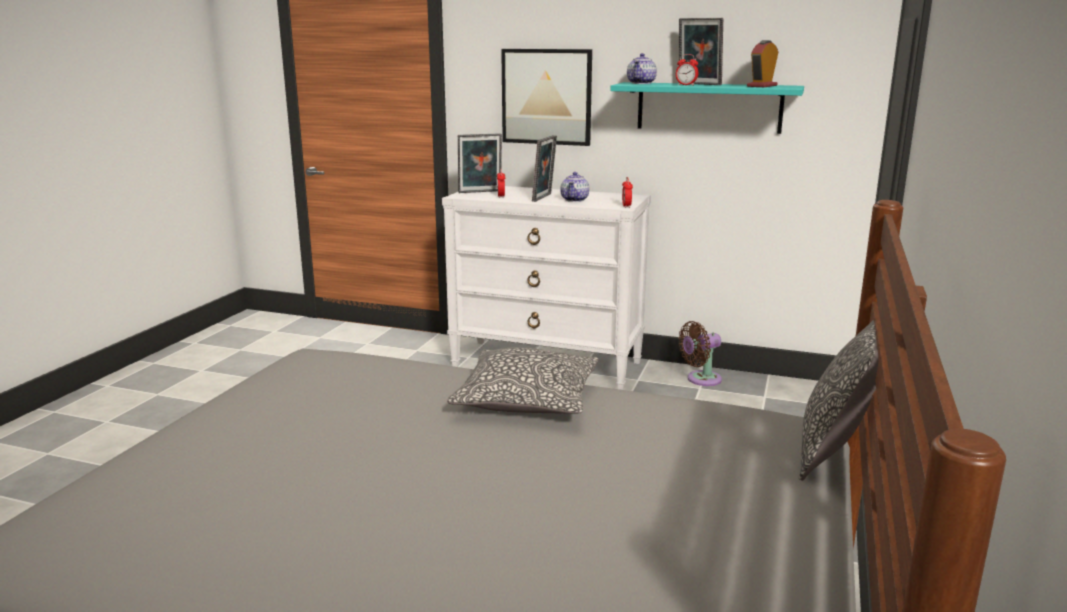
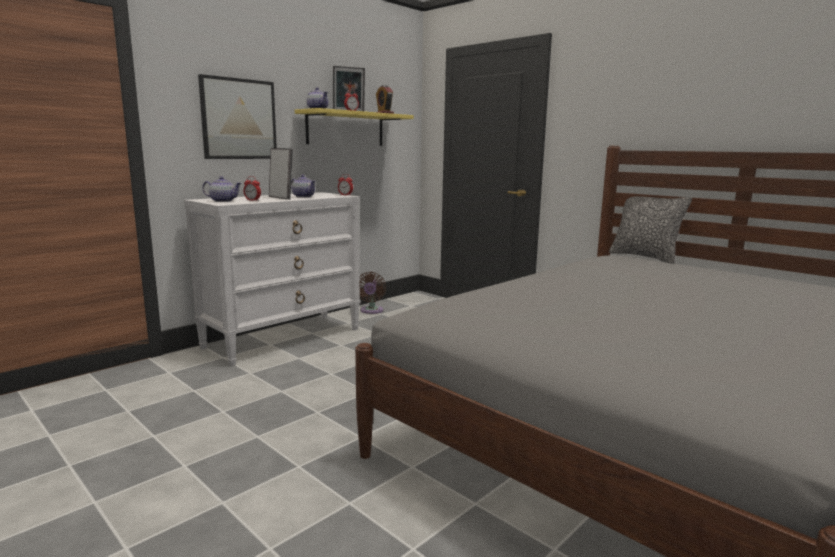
camera: 65 degrees left, 5 degrees down
pillow [447,347,598,414] -> none
picture frame [458,133,502,193] -> teapot [202,176,242,202]
turquoise shelf [610,82,804,134] -> yellow shelf [295,108,414,146]

